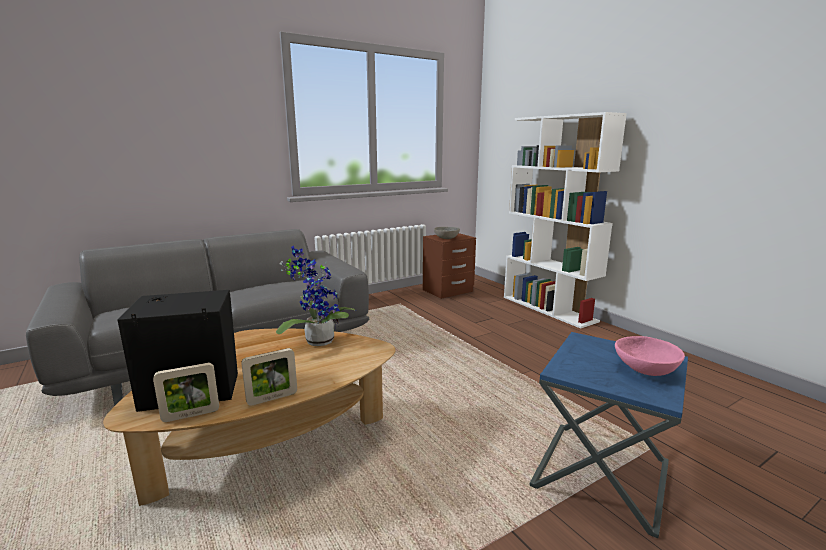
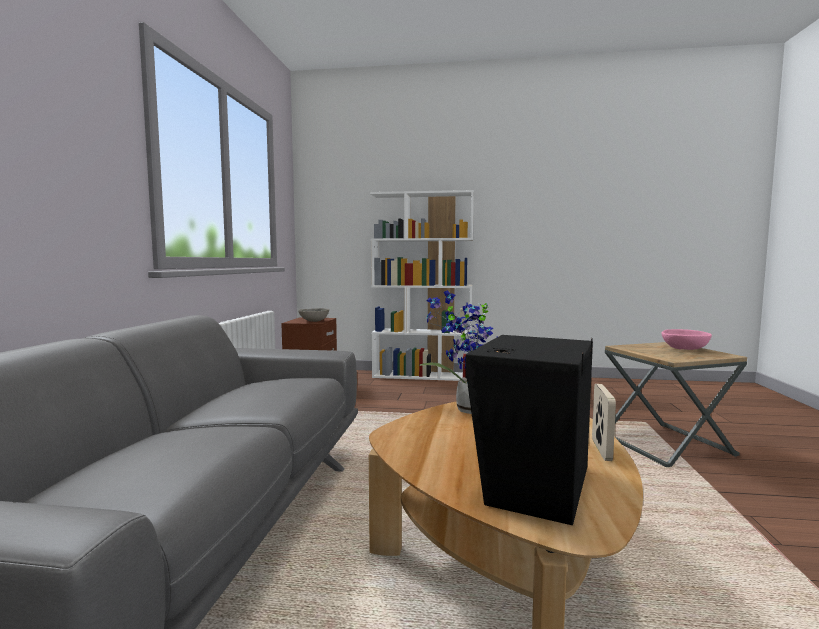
camera: 50 degrees left, 10 degrees down
picture frame [153,363,219,422] -> none
blue side table [529,332,688,538] -> brown side table [605,342,747,467]

